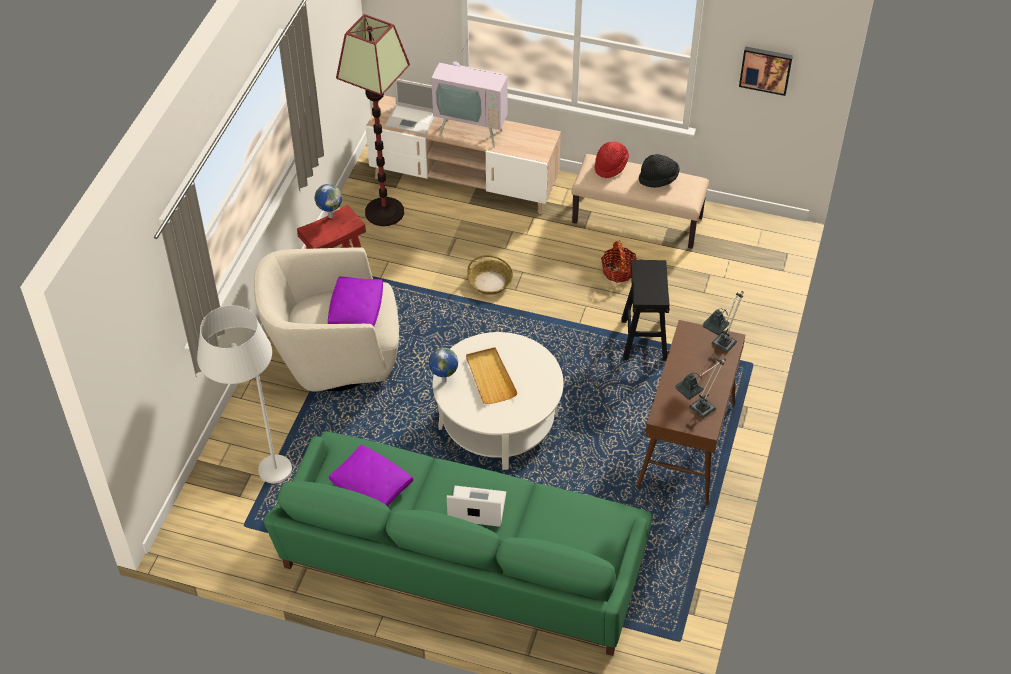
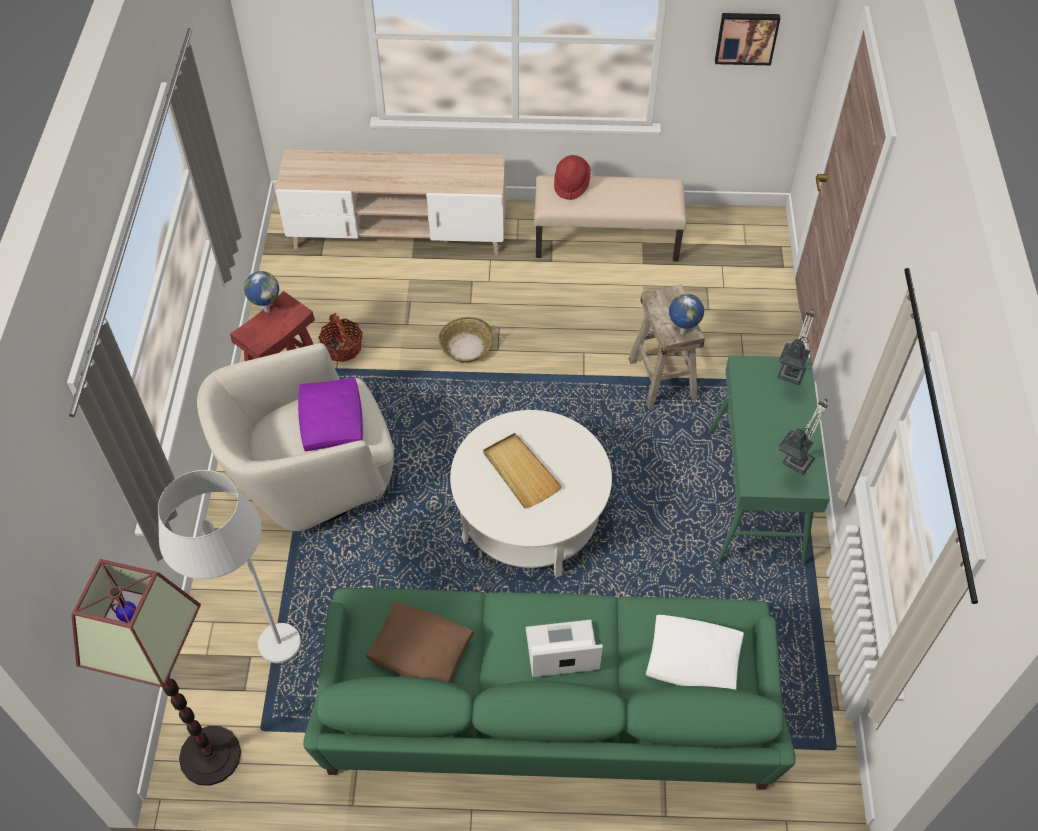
camera: 15 degrees left, 5 degrees up
purple pillow [329,445,413,507] -> brown pillow [366,602,474,683]
floor lamp [336,14,410,226] -> floor lamp moved to [72,559,241,786]
laptop [385,79,435,135] -> none
globe [429,348,458,383] -> globe moved to [669,294,704,335]
television [431,33,507,147] -> none
basket [601,240,637,283] -> basket moved to [318,313,362,362]
black stool [621,260,670,361] -> beige stool [629,284,705,409]
brown console table [637,320,745,505] -> green console table [708,355,830,566]
black hat [639,154,680,188] -> none
none -> white pillow [646,615,744,690]

